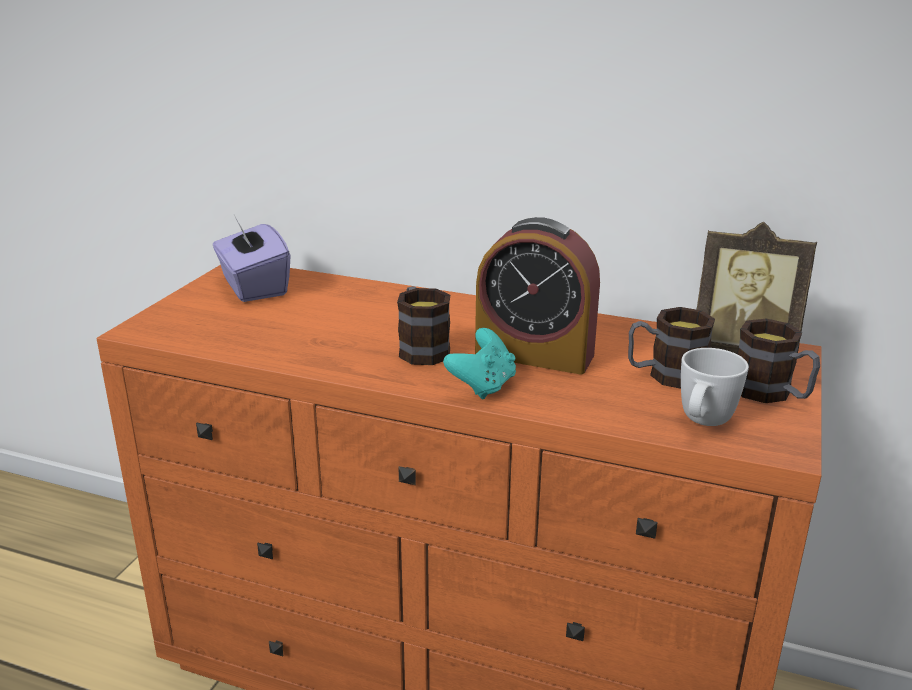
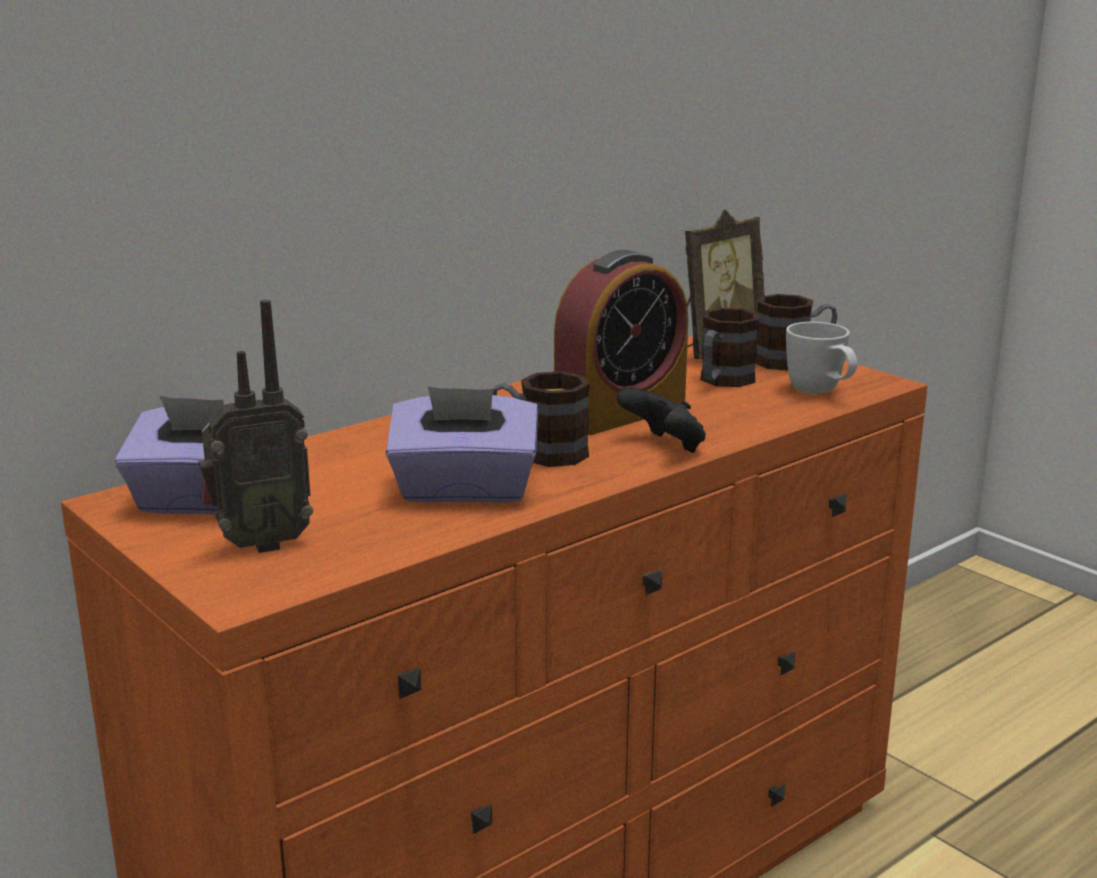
camera: 60 degrees left, 5 degrees down
turquoise game controller [443,328,516,399] -> black game controller [617,387,706,453]
none -> radio [199,300,313,553]
none -> purple tissue box [386,386,538,502]

